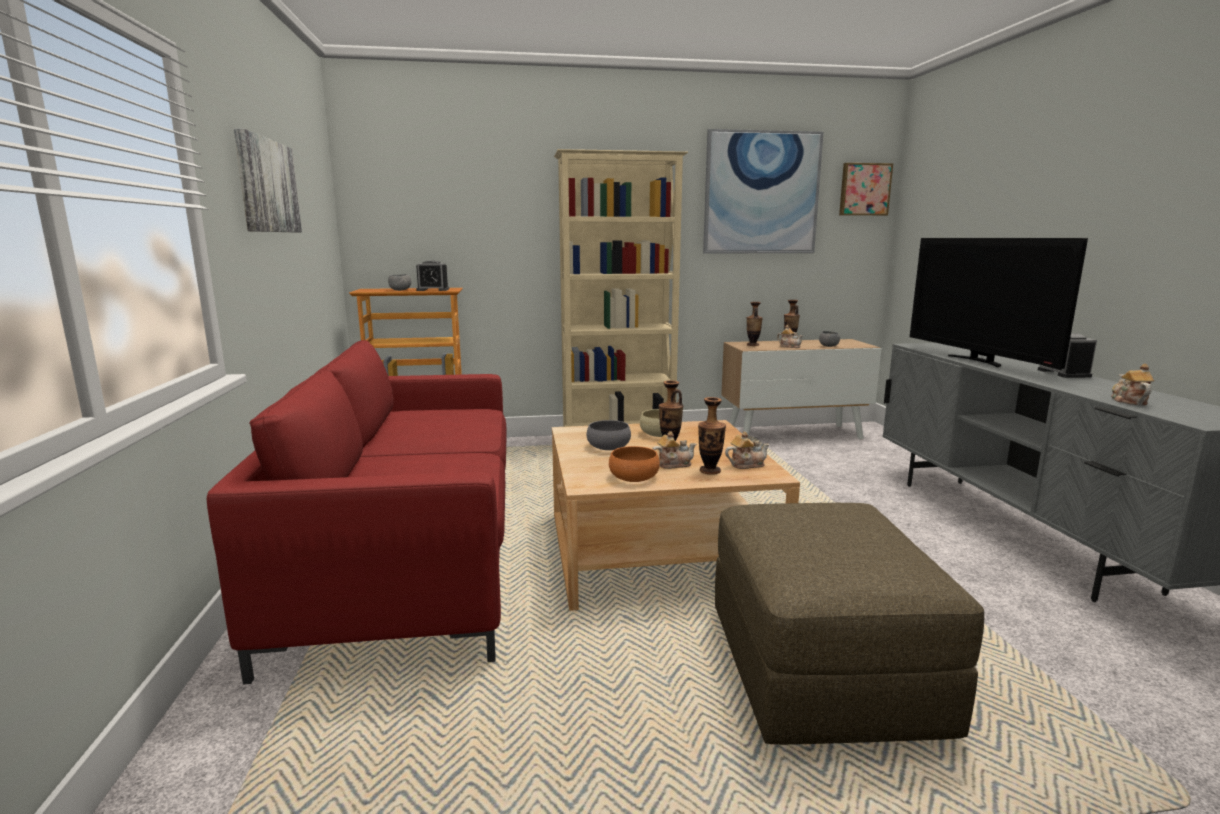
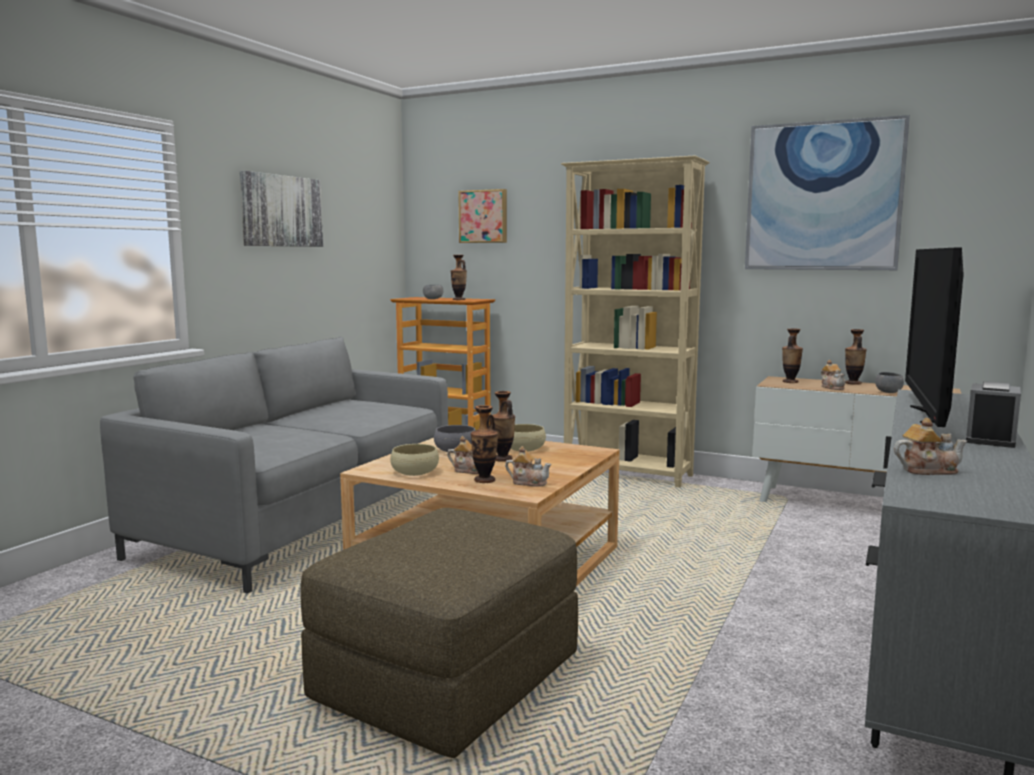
camera: 35 degrees right, 5 degrees down
red sofa [207,340,507,684] -> grey sofa [100,337,448,593]
alarm clock [416,260,449,291] -> vase [451,255,467,300]
orange bowl [609,446,660,482] -> beige bowl [390,444,439,476]
picture [839,163,893,216] -> picture moved to [458,189,507,243]
teapot [1111,364,1154,405] -> teapot turned 45 degrees clockwise [894,418,968,475]

